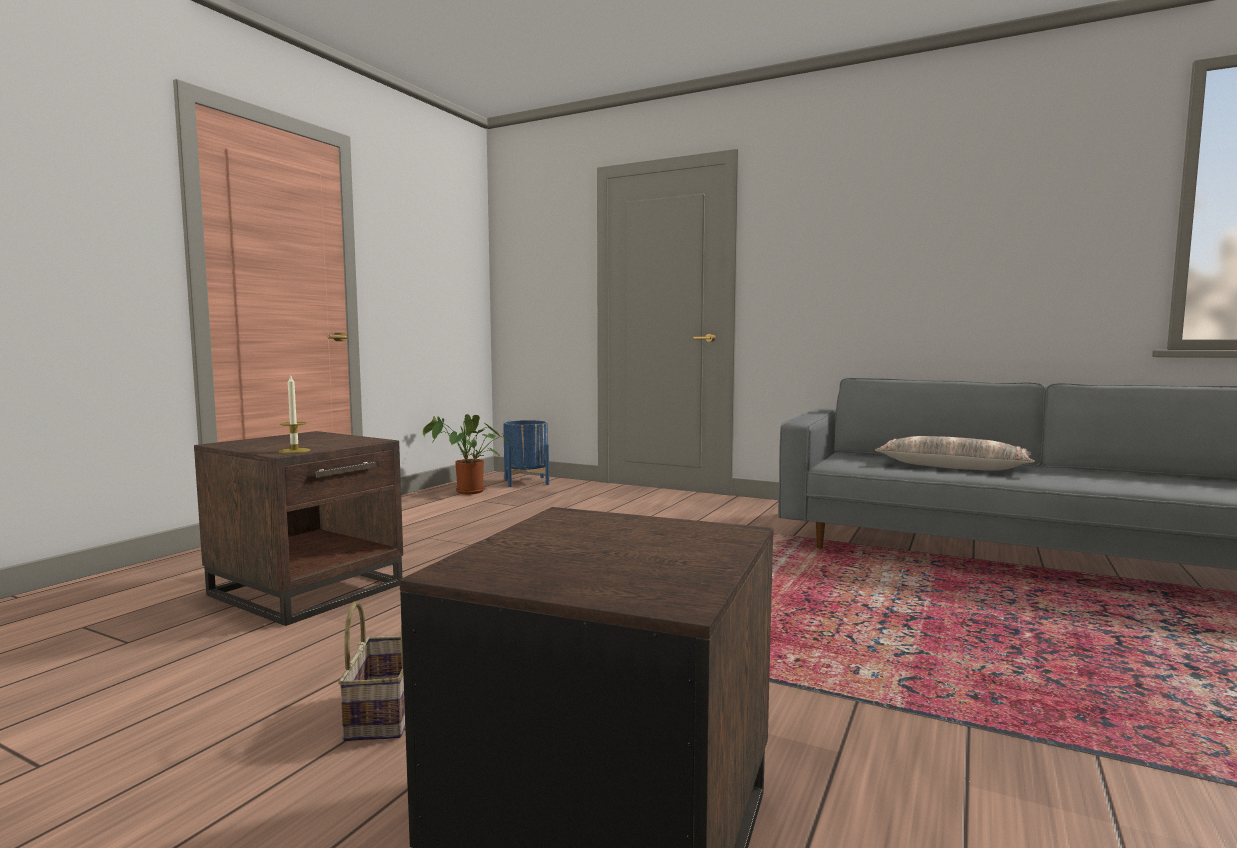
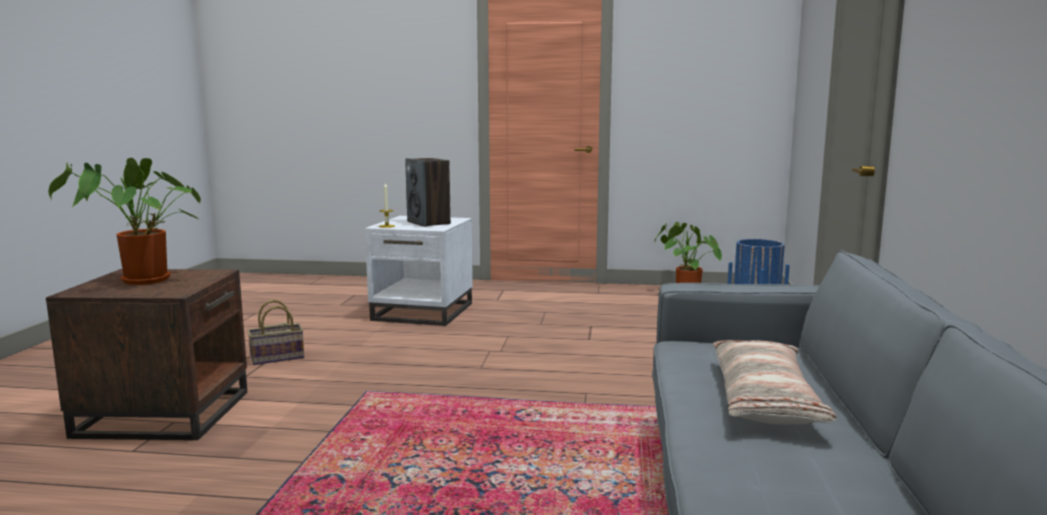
camera: 70 degrees right, 5 degrees up
brown side table [194,431,403,626] -> white side table [365,216,473,326]
none -> potted plant [48,158,202,285]
none -> speaker [405,158,451,227]

